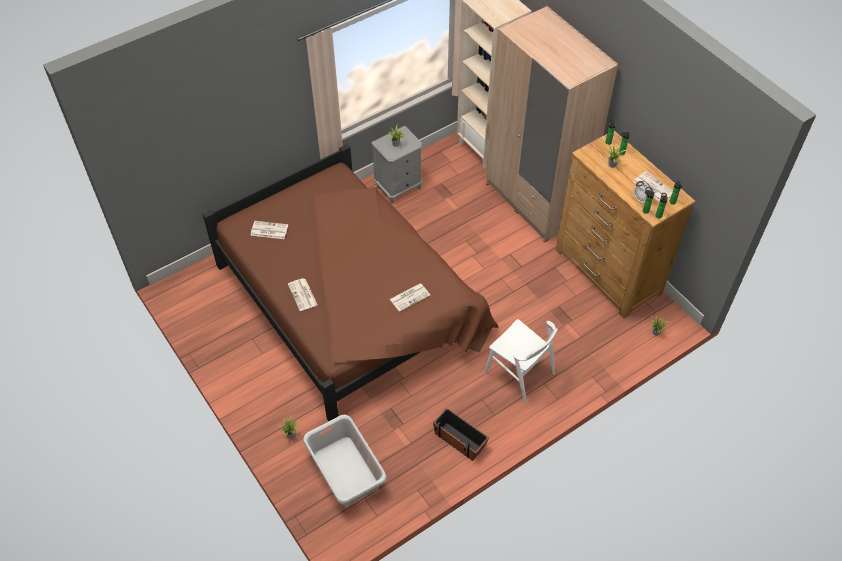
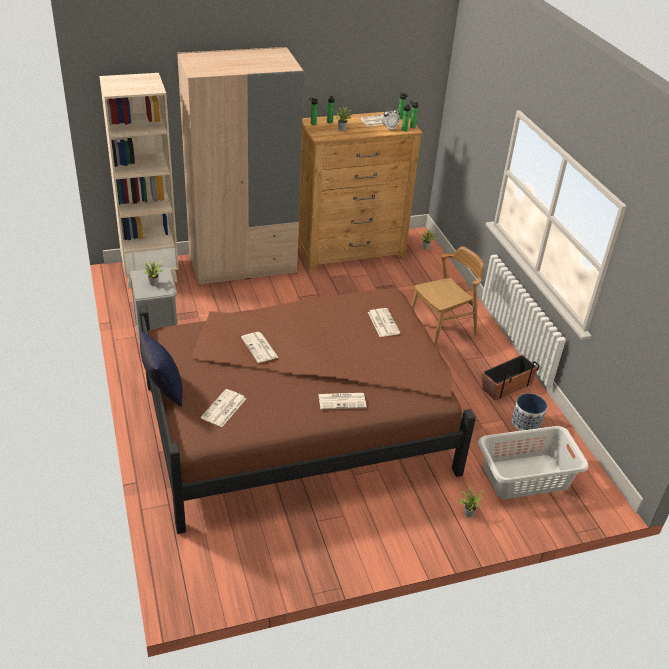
camera: 75 degrees left, 15 degrees down
white chair [485,319,558,404] -> brown chair [411,246,484,346]
none -> blue pillow [140,331,183,407]
none -> newspaper [241,332,279,363]
none -> planter [512,393,547,431]

